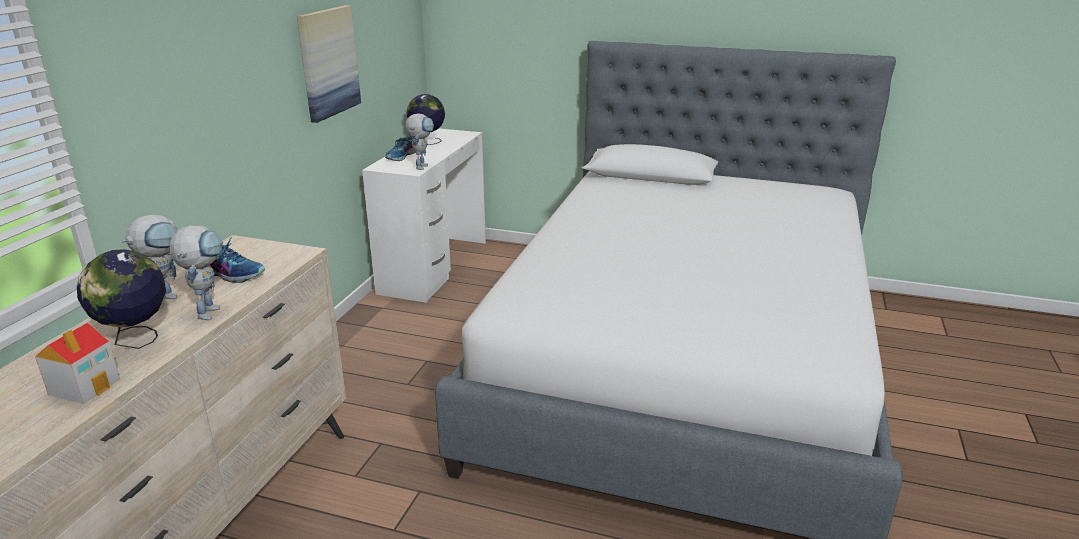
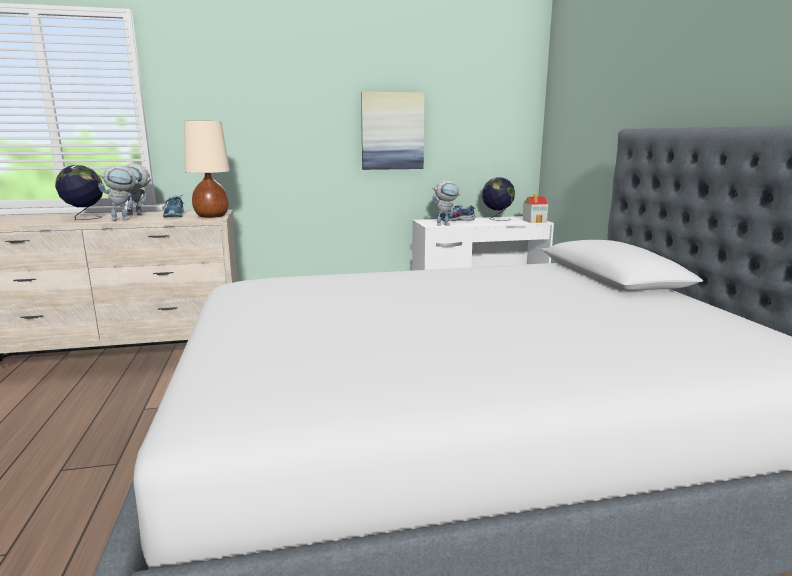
camera: 60 degrees right, 10 degrees down
toy house [35,323,120,404] -> toy house moved to [523,193,548,223]
none -> beige table lamp [184,121,230,218]

